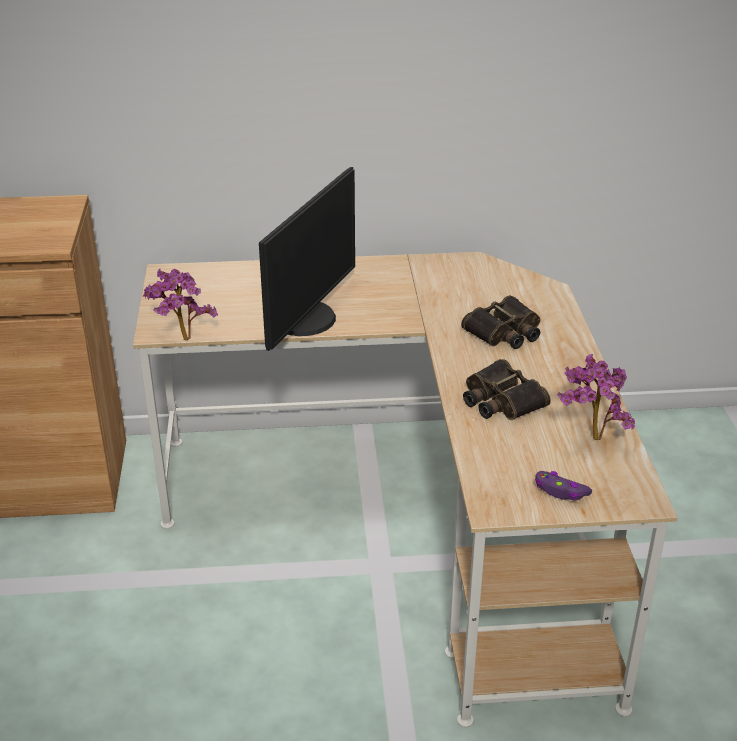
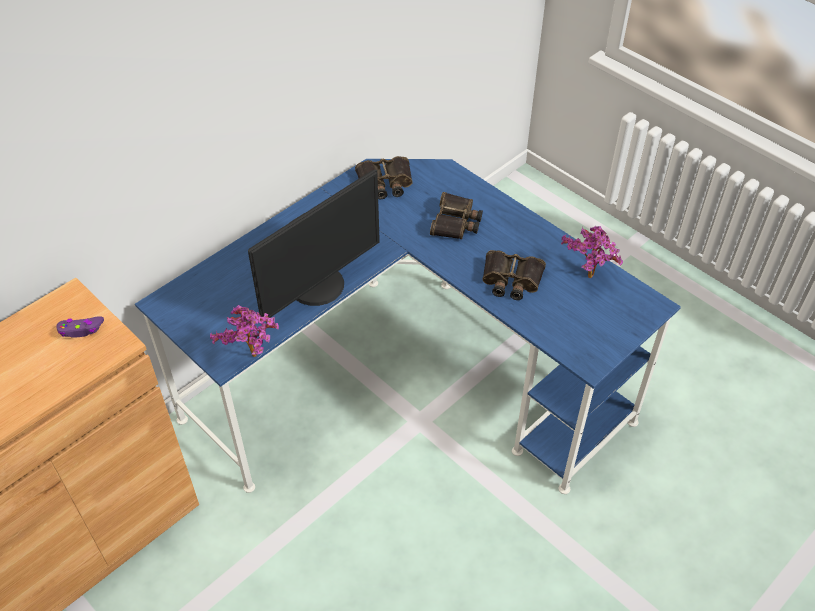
camera: 40 degrees left, 15 degrees up
beige desk [133,252,678,727] -> blue desk [135,159,681,494]
monitor [259,167,355,351] -> monitor turned 60 degrees clockwise [248,169,380,318]
purple game controller [535,471,592,501] -> purple game controller moved to [56,316,104,338]
none -> binoculars [355,156,413,199]

